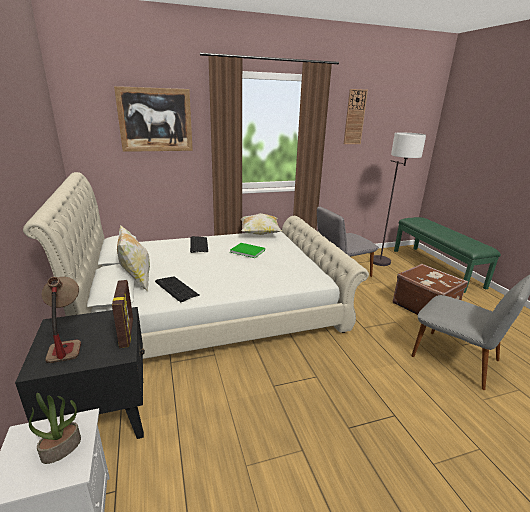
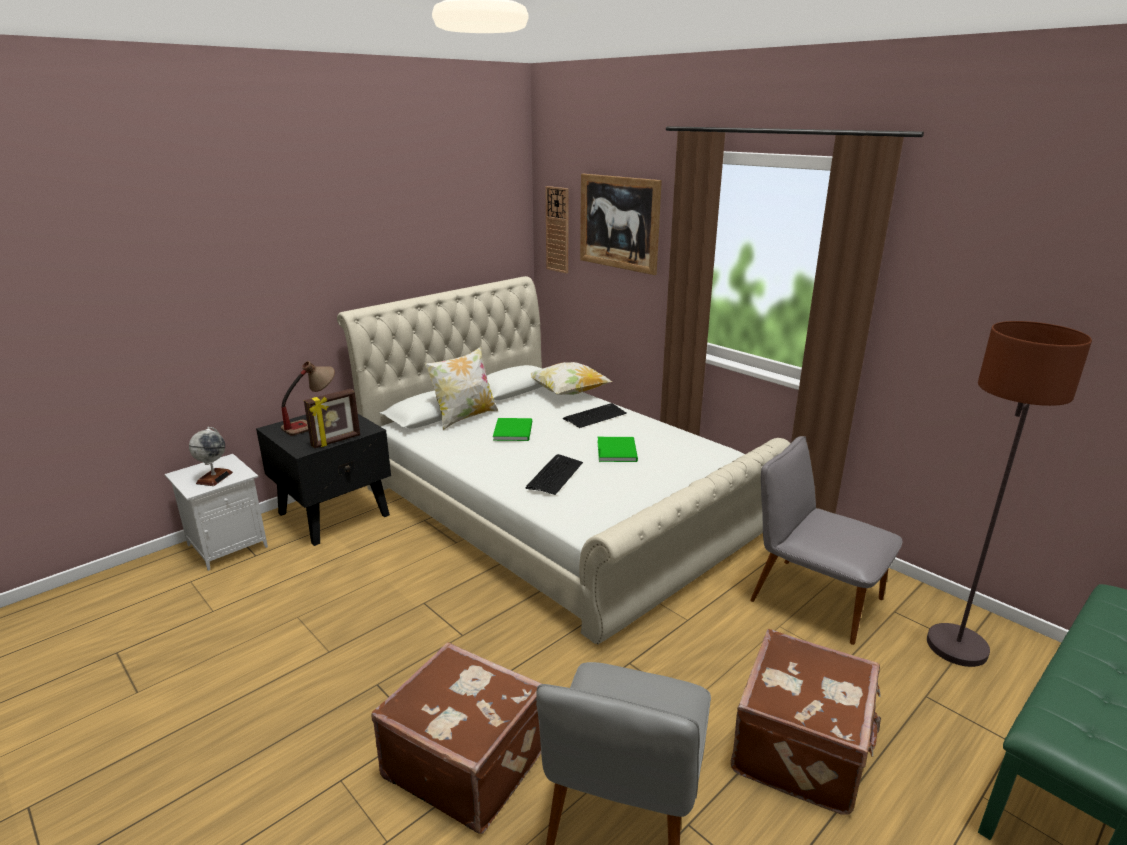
camera: 65 degrees right, 0 degrees up
potted plant [29,393,81,464] -> globe [189,427,233,486]
keyboard [155,276,200,302] -> keyboard moved to [526,454,583,495]
pillow [241,213,282,235] -> pillow moved to [531,362,612,395]
wall clock [344,89,368,144] -> wall clock moved to [546,186,569,274]
white floor lamp [373,132,426,266] -> brown floor lamp [927,321,1092,667]
none -> brown suitcase [371,642,542,834]
none -> green book [493,418,532,441]

